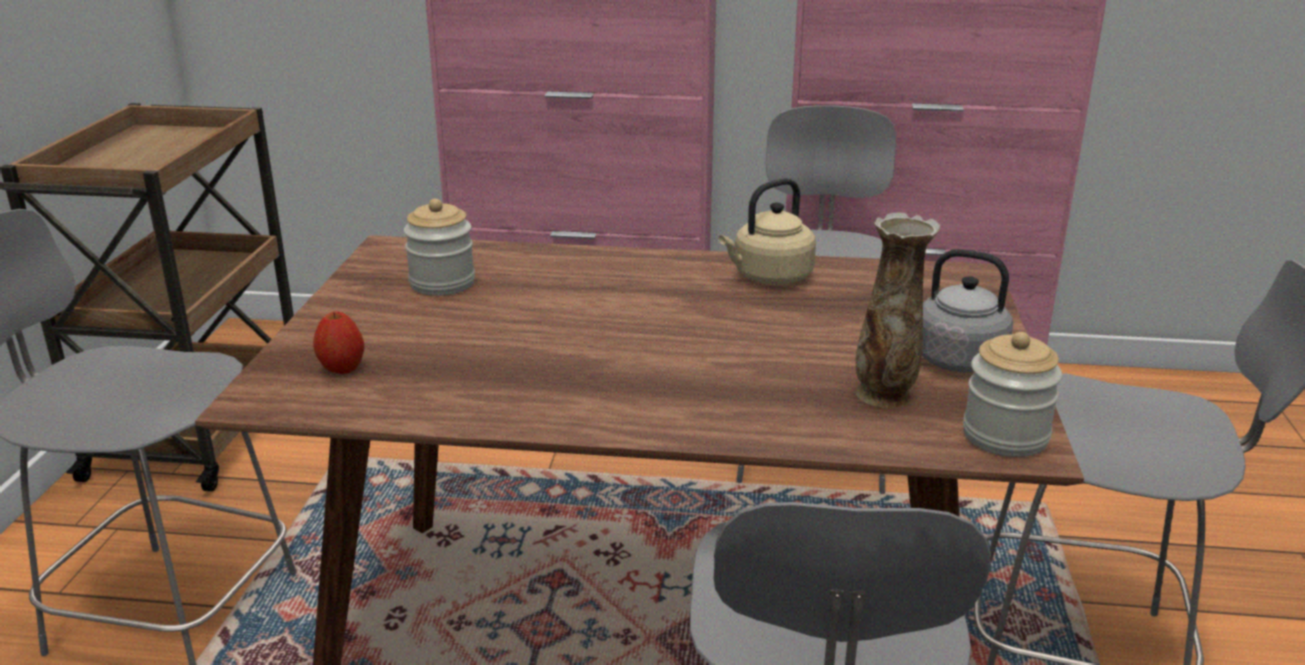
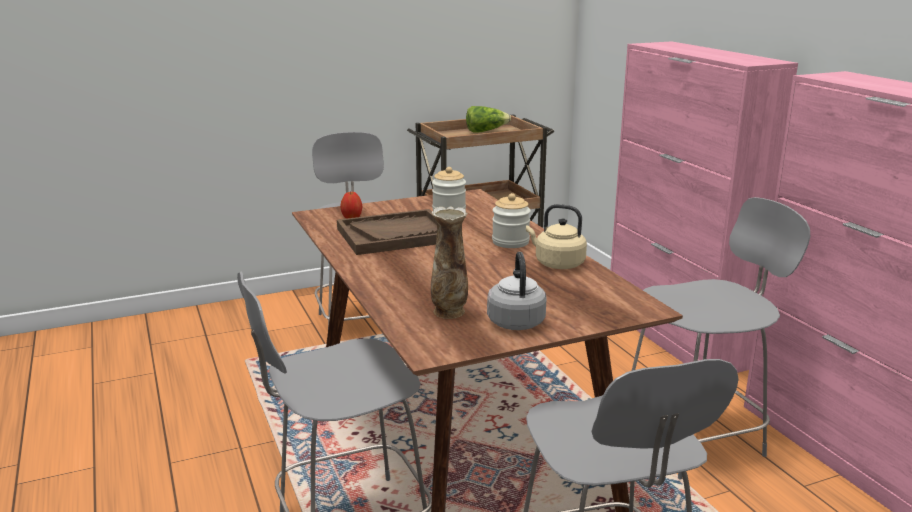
camera: 60 degrees right, 5 degrees down
jar [963,332,1062,457] -> jar moved to [492,193,531,248]
none -> brown tray [337,209,437,255]
none -> lettuce [466,106,511,133]

